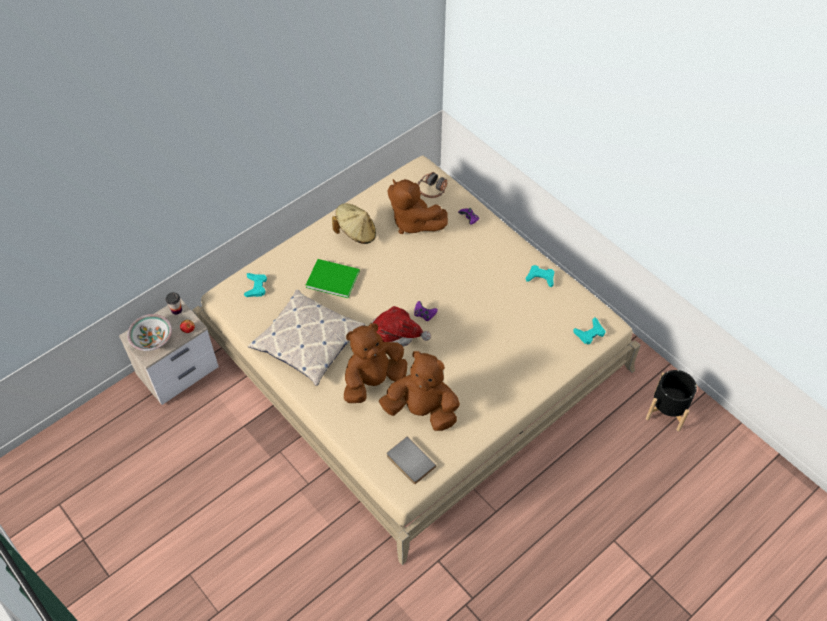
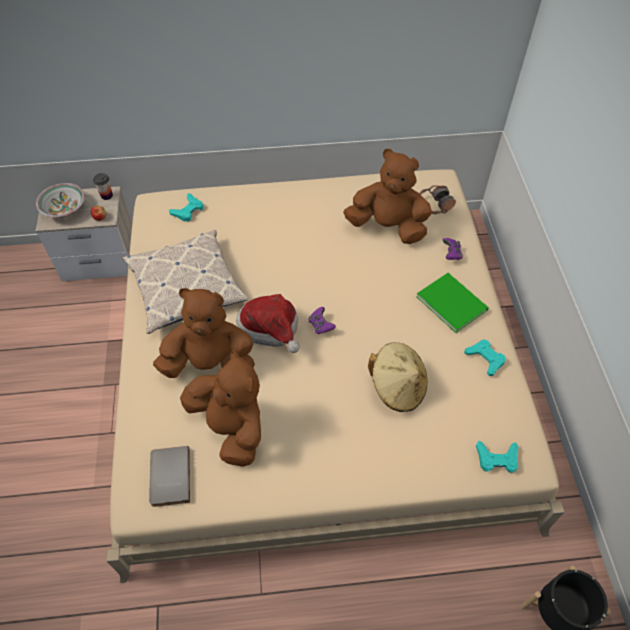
camera: 35 degrees right, 0 degrees up
green book [306,259,360,298] -> green book moved to [416,273,489,333]
beige hat [332,203,376,244] -> beige hat moved to [368,342,427,412]
brown plush toy [387,179,448,234] -> brown plush toy turned 120 degrees clockwise [343,149,432,244]

